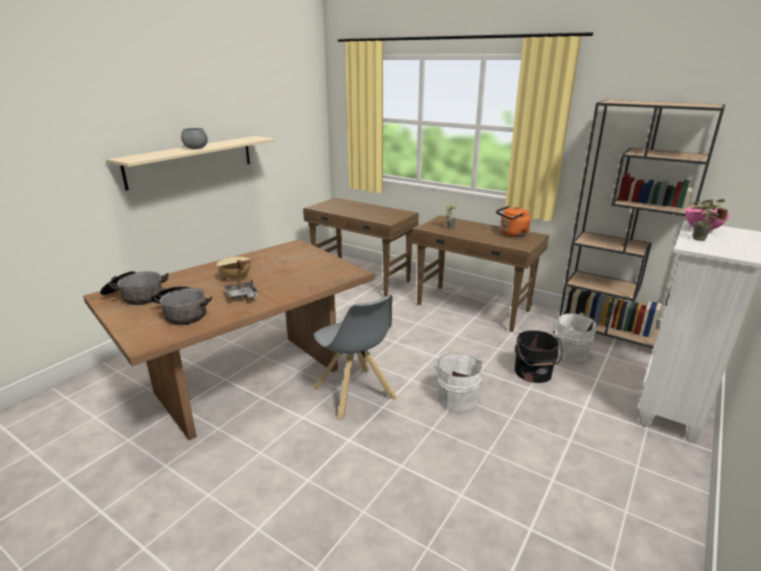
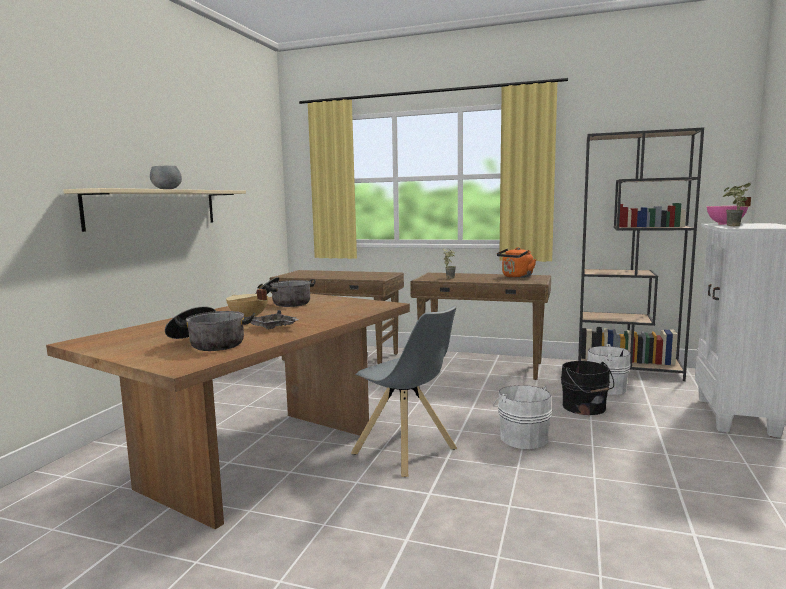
camera: 15 degrees left, 15 degrees down
cooking pot [100,271,169,305] -> cooking pot moved to [255,277,316,307]

